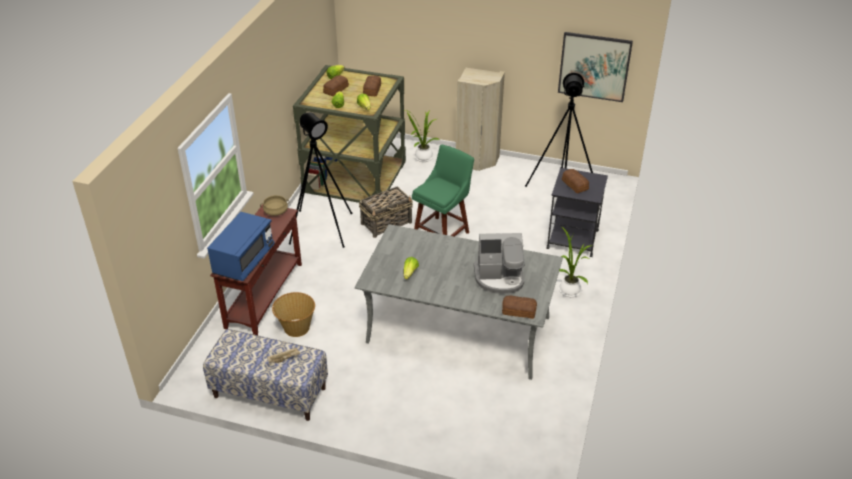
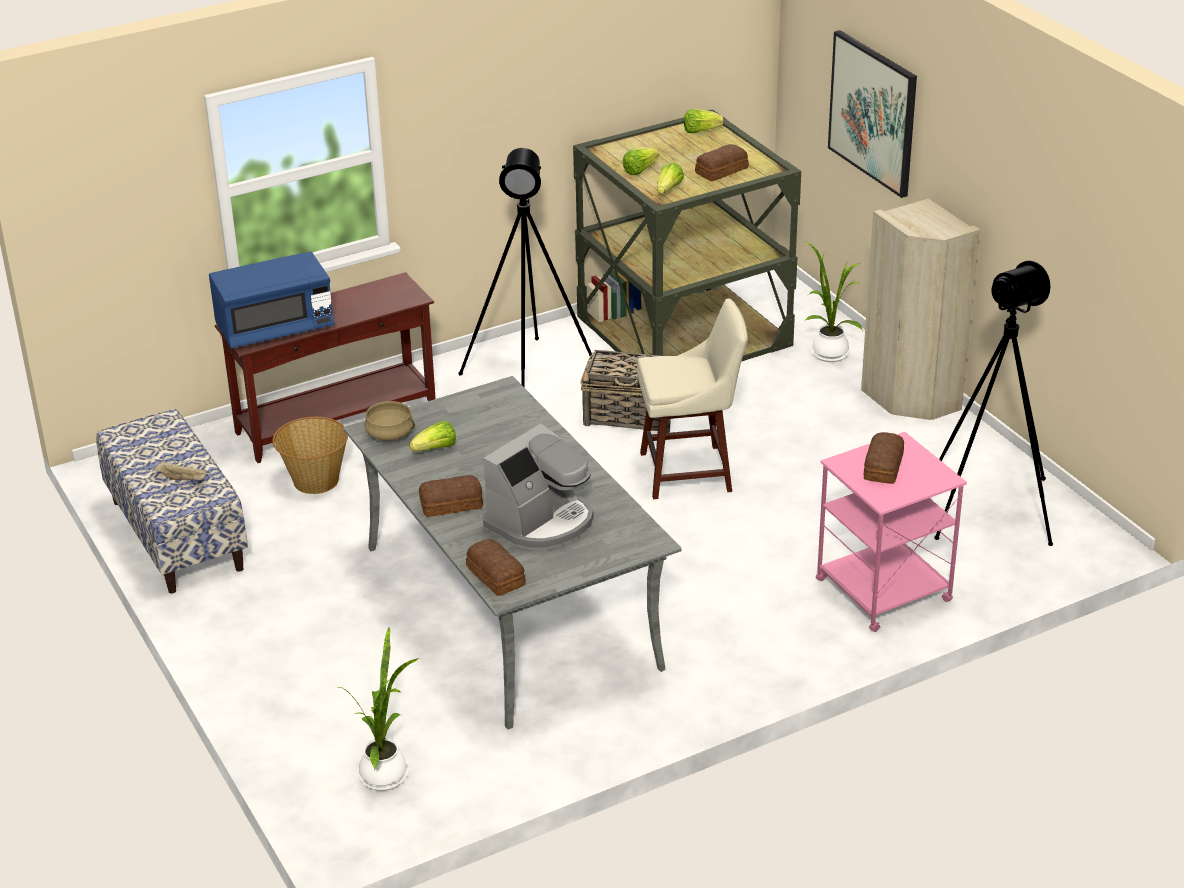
camera: 45 degrees right, 5 degrees down
beige cooking pot [260,195,289,216] -> beige cooking pot moved to [364,401,415,441]
bread [323,75,349,96] -> bread moved to [419,475,483,517]
green stool [412,145,474,237] -> beige stool [637,298,748,499]
coffee machine [474,233,525,294] -> coffee machine turned 90 degrees counterclockwise [483,423,594,550]
black cart [546,168,608,257] -> pink cart [816,432,967,632]
picture [558,32,633,102] -> picture moved to [828,30,917,198]
potted plant [559,227,593,297] -> potted plant moved to [339,626,419,791]

